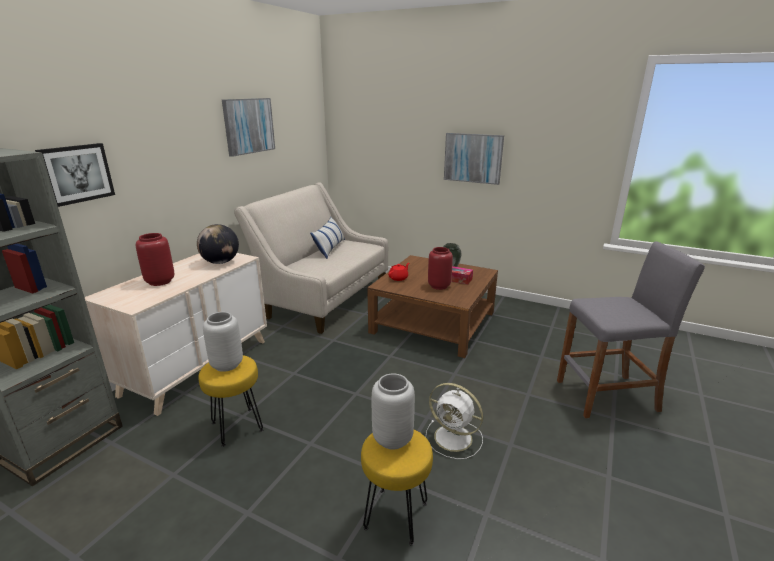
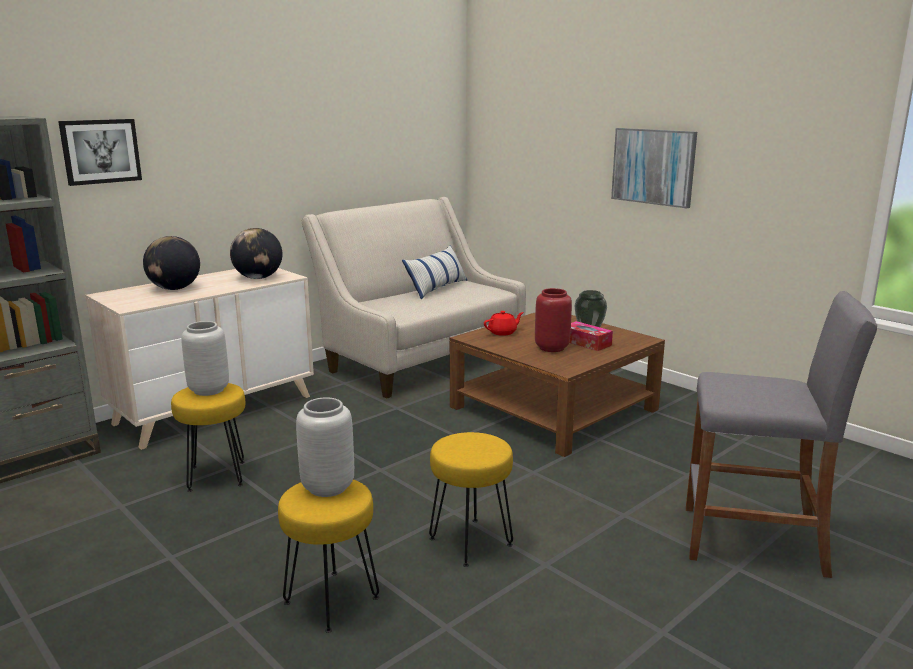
camera: 20 degrees right, 5 degrees down
red vase [136,233,174,286] -> globe [143,236,200,290]
picture [222,98,275,157] -> none
white fan [426,383,483,459] -> yellow stool [429,432,513,567]

